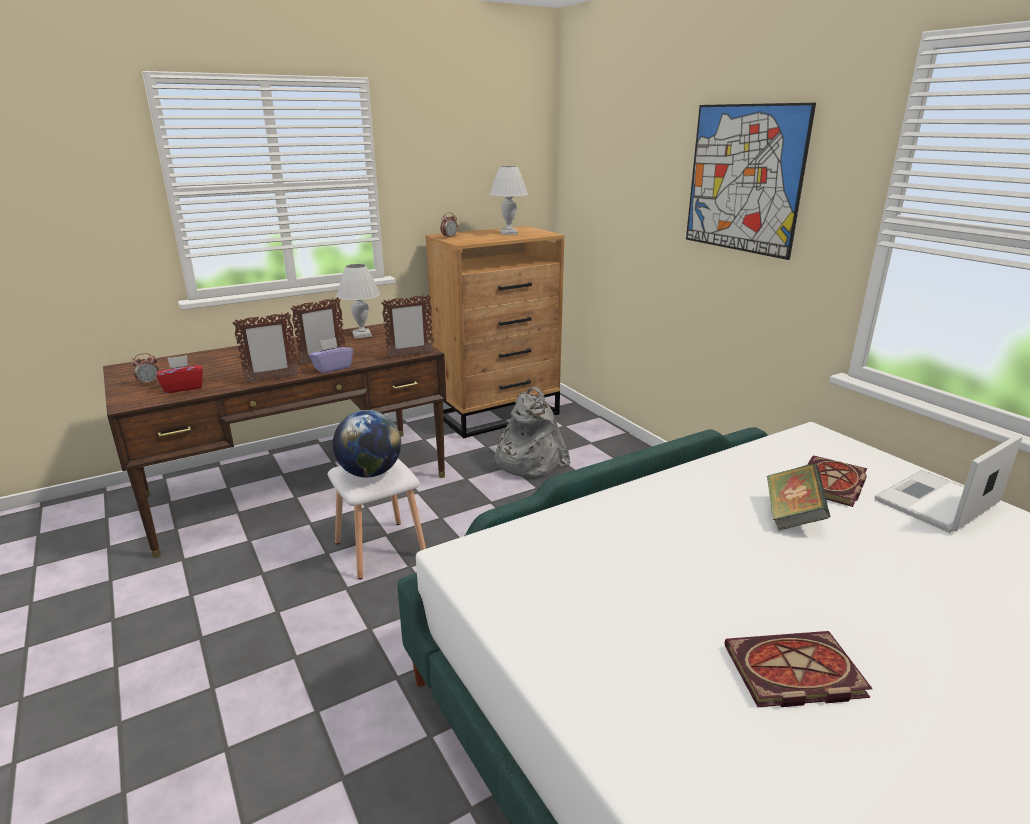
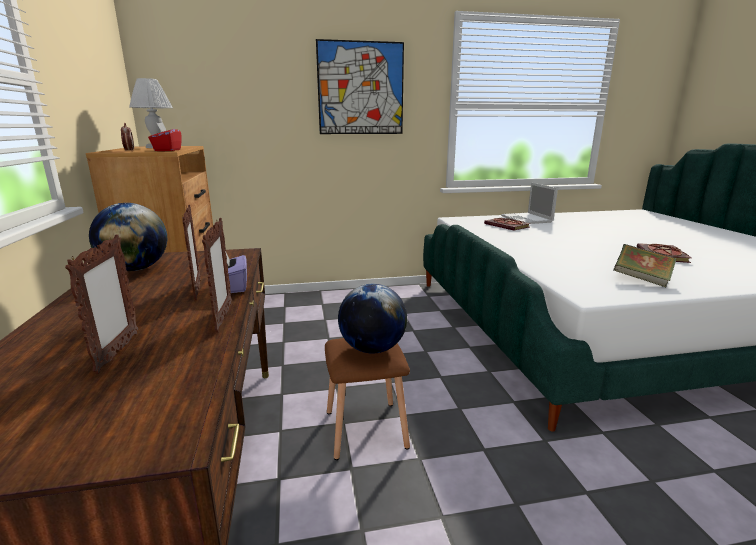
camera: 70 degrees left, 5 degrees down
alarm clock [132,353,159,386] -> none
red tissue box [156,355,203,393] -> red tissue box moved to [148,123,181,151]
white stool [328,459,426,580] -> brown stool [325,338,410,460]
white table lamp [336,264,380,338] -> globe [89,203,167,271]
picture frame [381,294,434,359] -> picture frame moved to [65,234,139,374]
grey backpack [493,387,570,477] -> none
book [767,463,830,530] -> book moved to [613,244,677,287]

